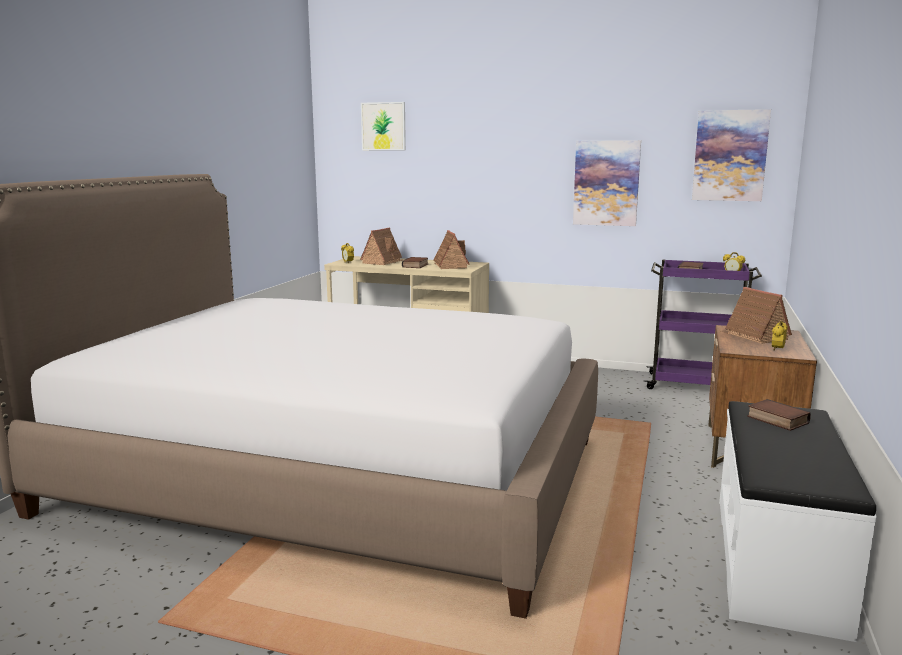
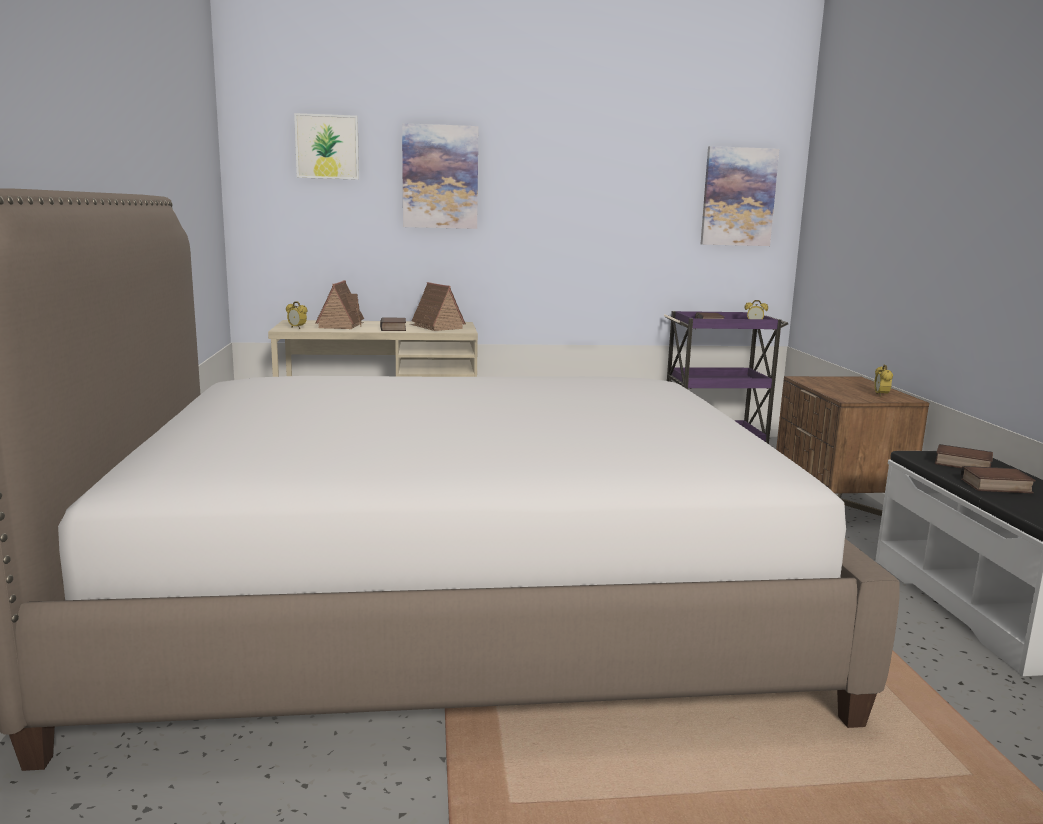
camera: 25 degrees left, 0 degrees up
picture [573,140,641,226] -> picture moved to [402,123,478,229]
toy house [721,287,792,344] -> none
none -> book [961,466,1036,494]

